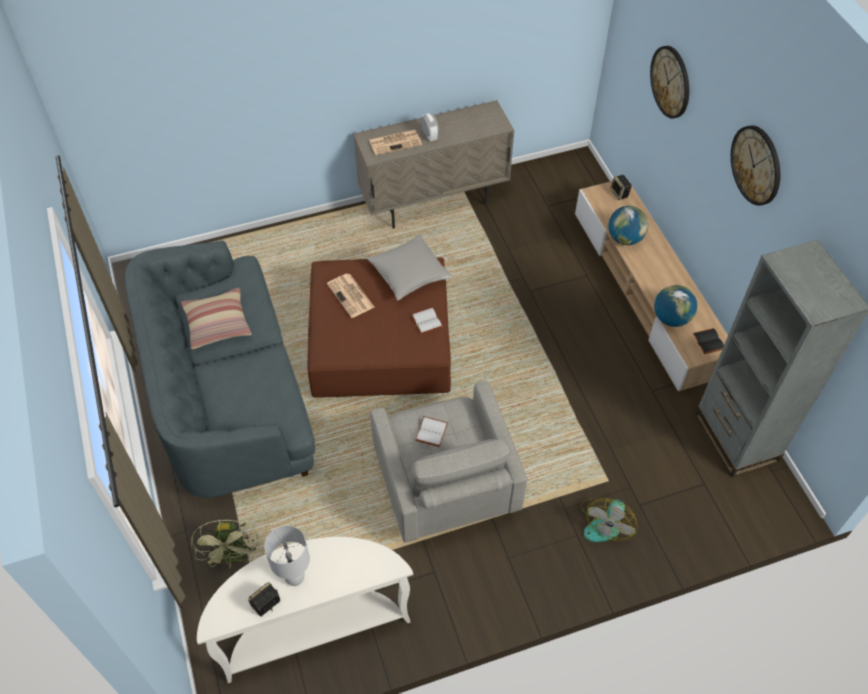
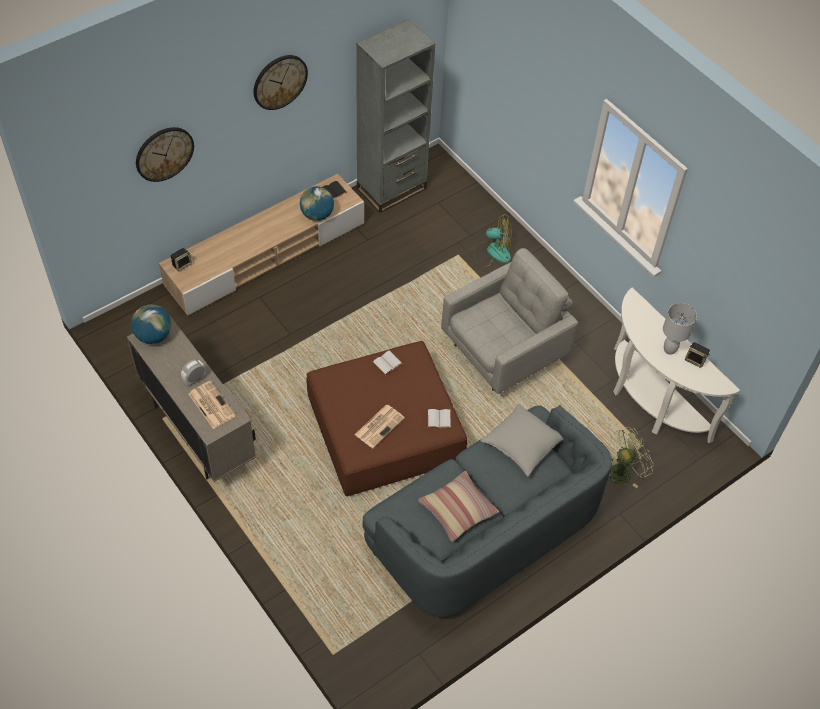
camera: 110 degrees left, 0 degrees up
grey pillow [367,234,453,300] -> grey pillow moved to [480,404,563,476]
white book [415,416,448,447] -> white book moved to [427,409,452,429]
globe [608,206,648,245] -> globe moved to [131,304,171,344]

